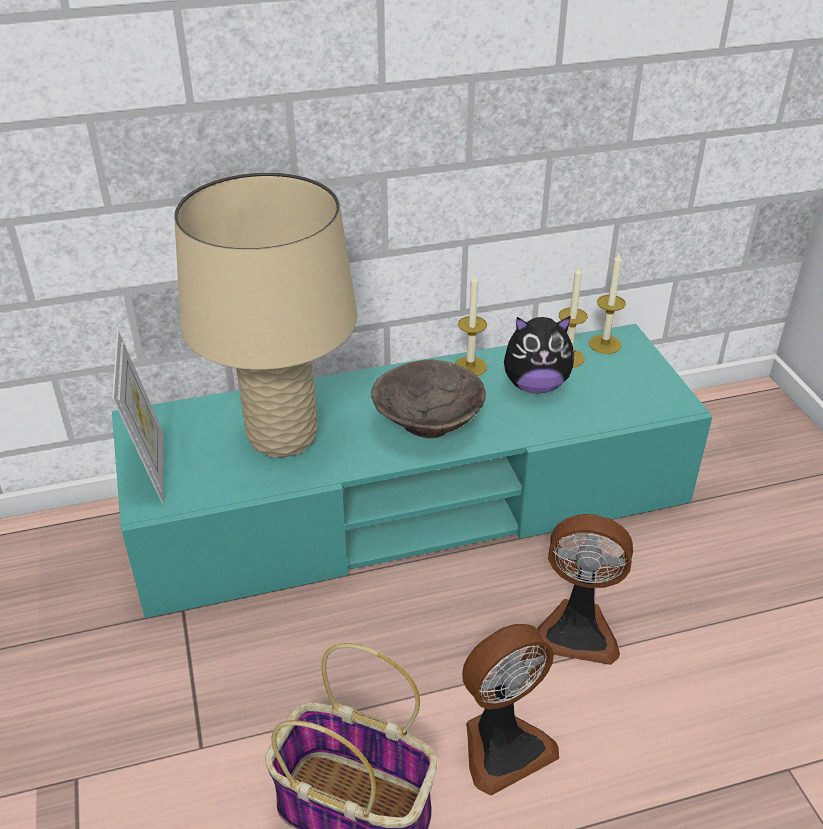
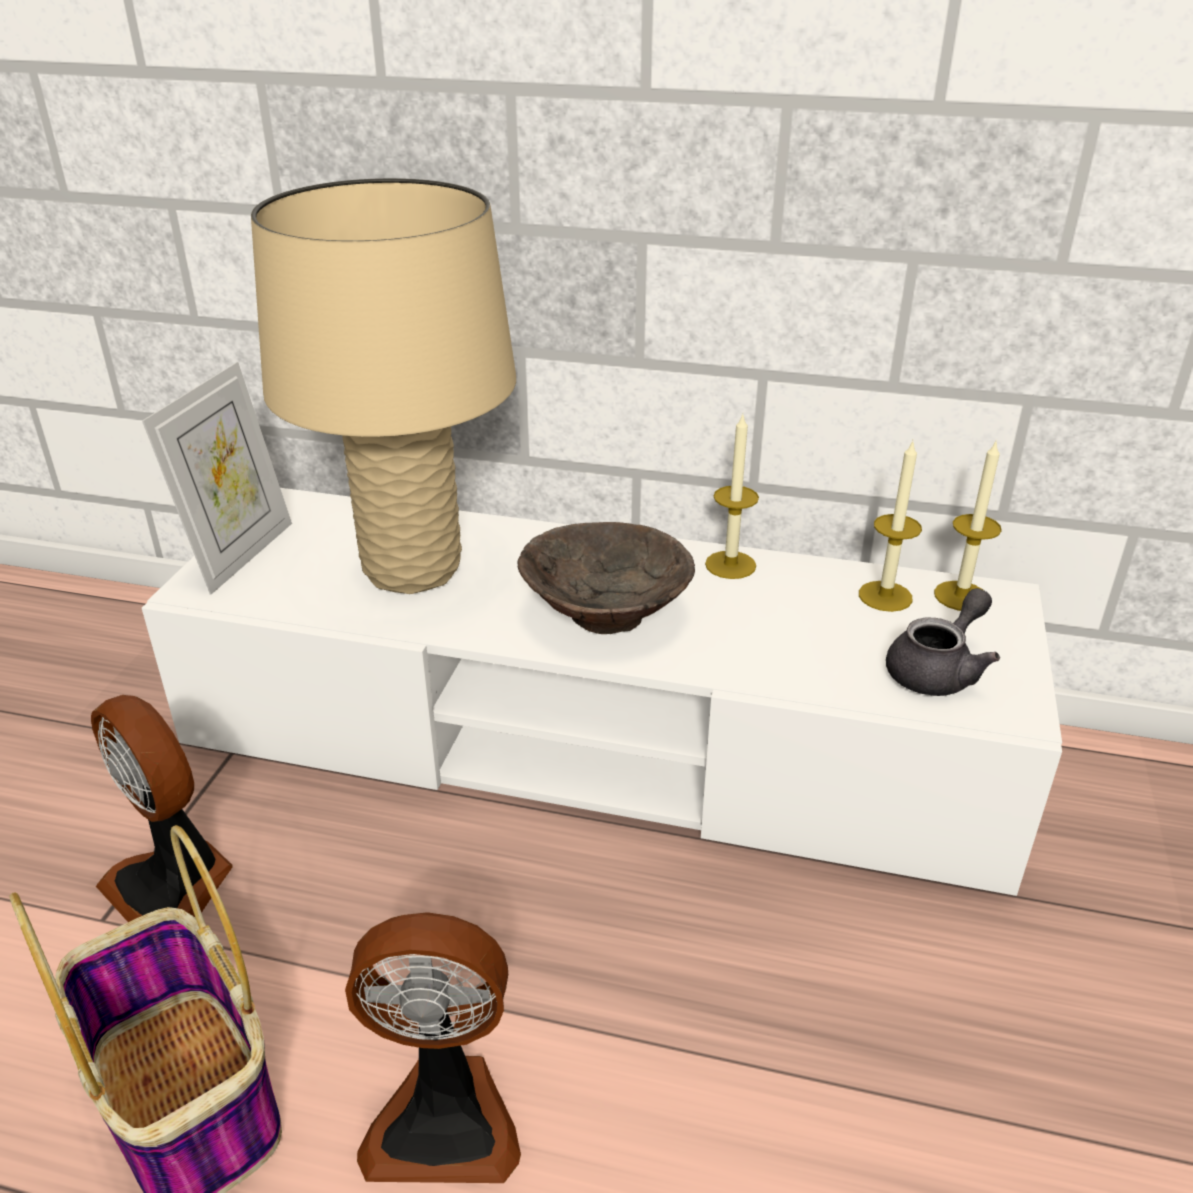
camera: 30 degrees right, 5 degrees down
turquoise tv stand [112,324,712,618] -> white tv stand [142,488,1062,896]
plush toy [504,316,576,393] -> none
fan [537,514,633,665] -> fan moved to [91,695,232,922]
none -> grey teapot [886,588,1000,696]

